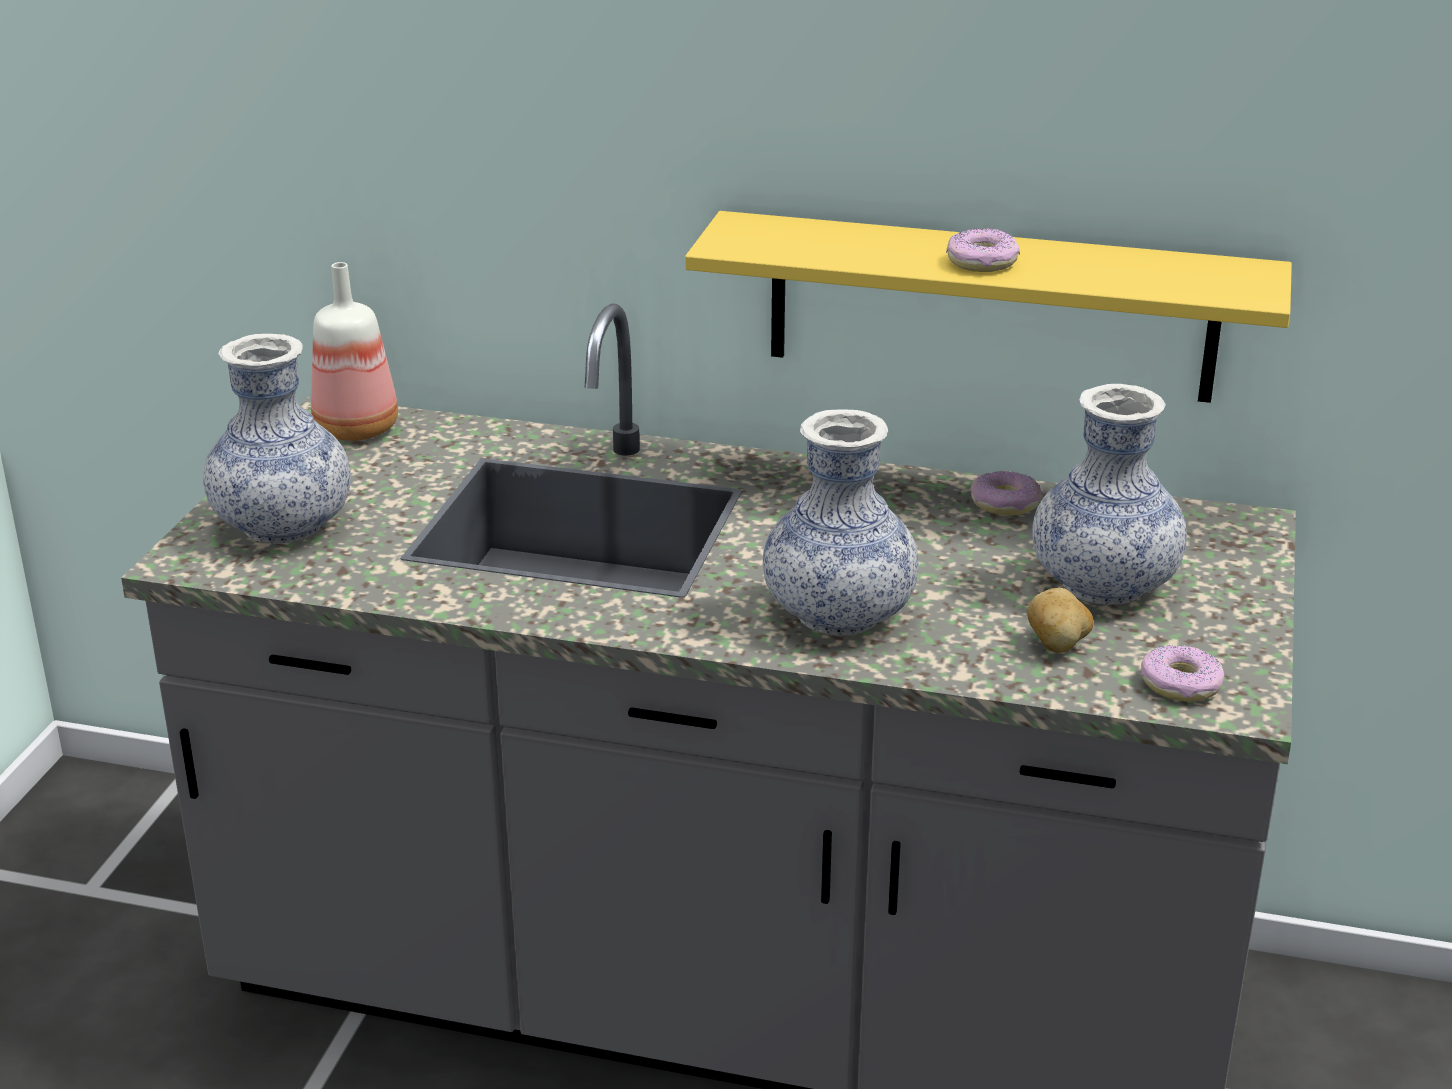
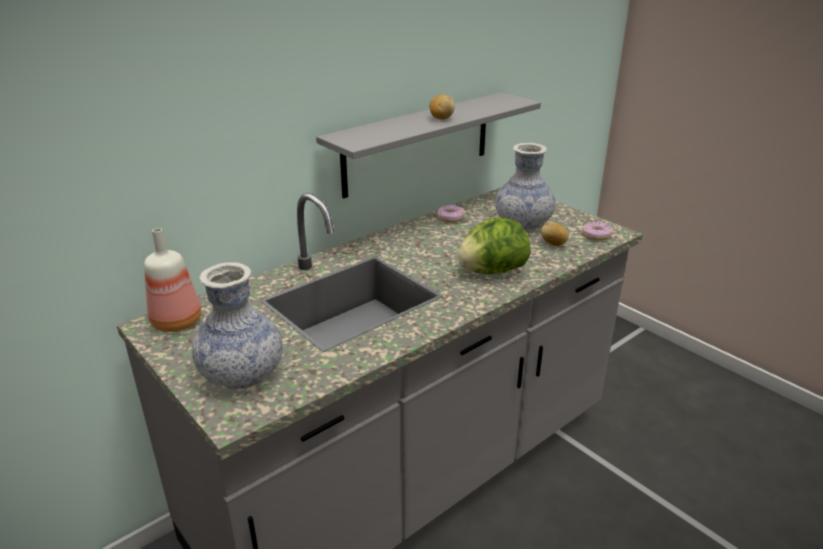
camera: 55 degrees left, 0 degrees up
yellow shelf [685,211,1292,403] -> grey shelf [316,92,541,198]
vase [763,409,919,635] -> lettuce [457,217,531,274]
donut [946,228,1020,272] -> potato [429,94,455,120]

